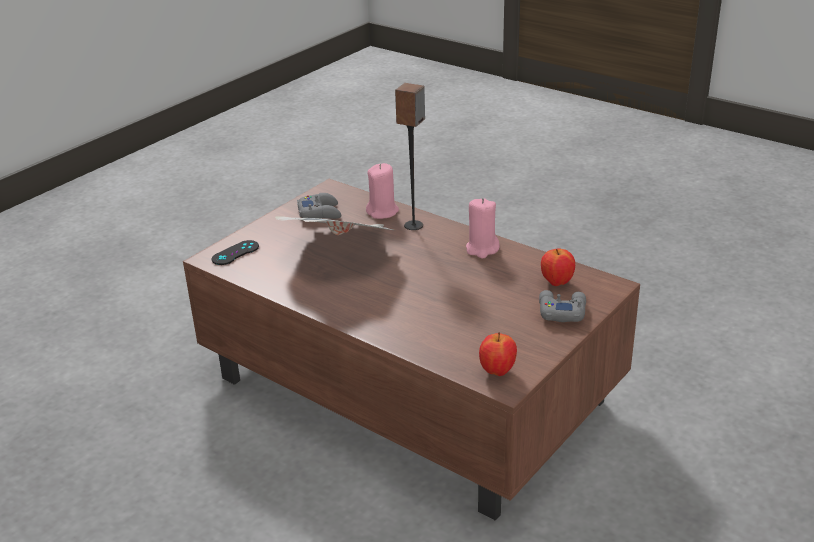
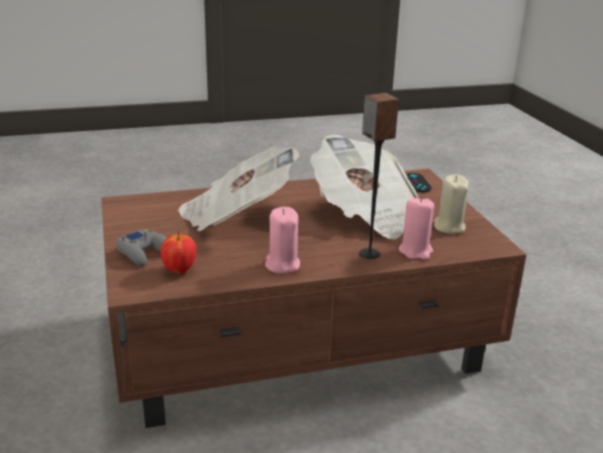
camera: 125 degrees right, 5 degrees down
grey game controller [297,193,341,219] -> beige candle [434,175,469,234]
apple [479,332,517,376] -> none
none -> newspaper [178,146,300,231]

